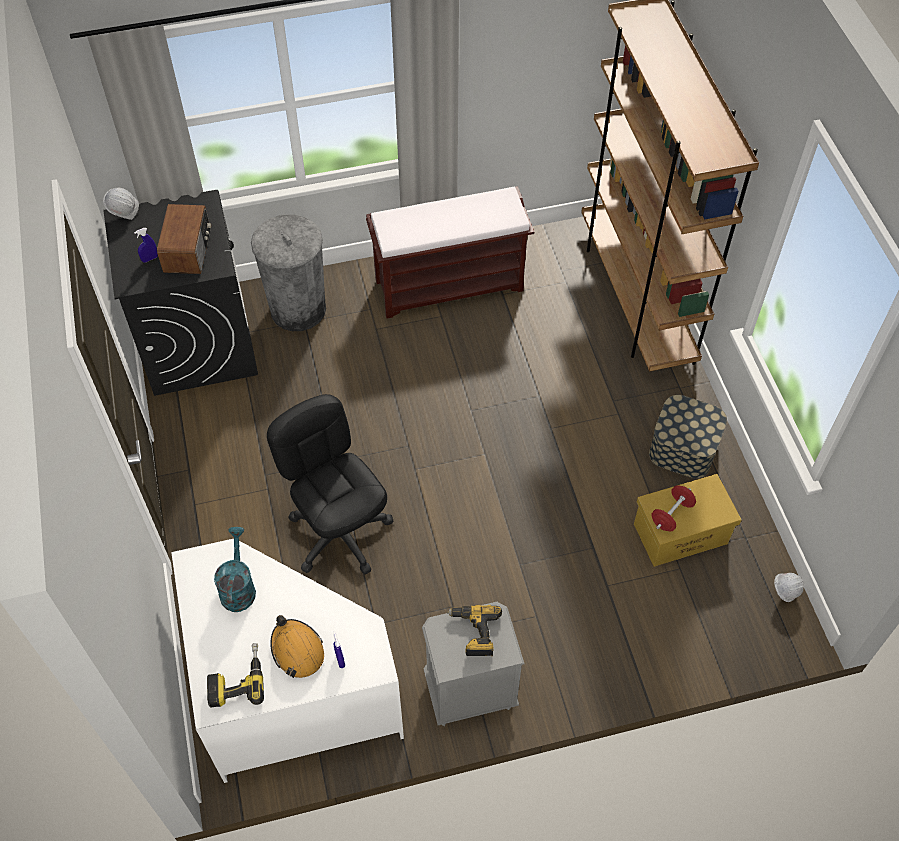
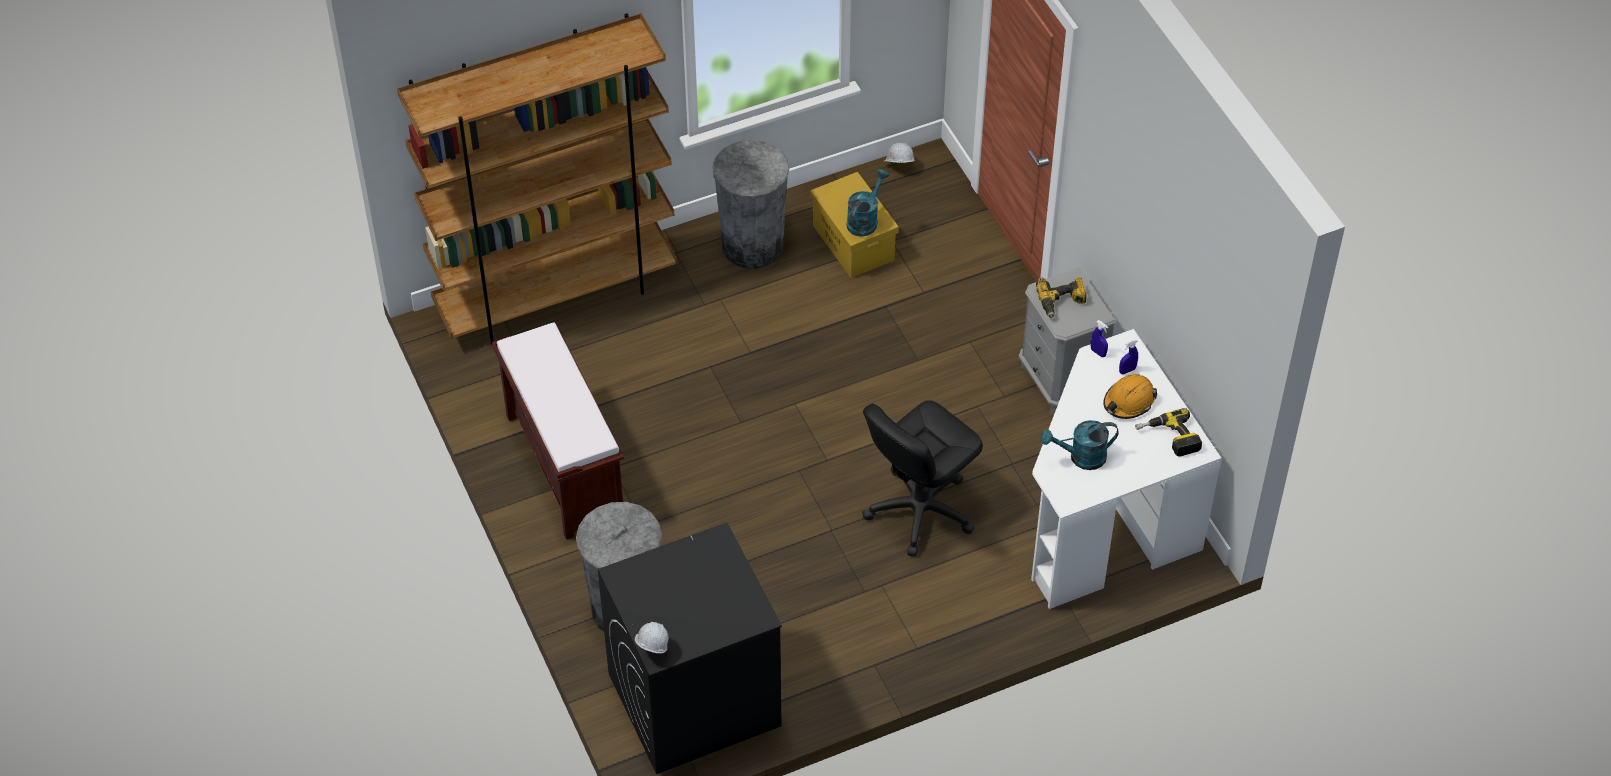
camera: 100 degrees left, 5 degrees down
blue spray bottle [134,228,158,263] -> blue spray bottle moved to [1091,320,1109,357]
radio [157,204,211,274] -> none
storage box [649,395,727,479] -> grey trash can [712,140,789,269]
red dumbbell [652,485,696,531] -> turquoise watering can [846,169,889,237]

